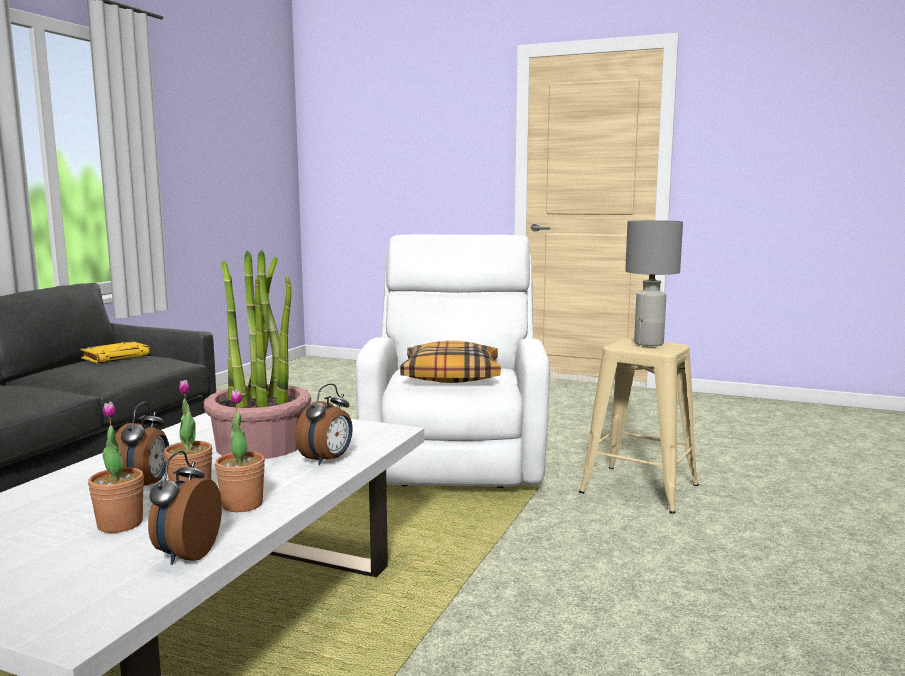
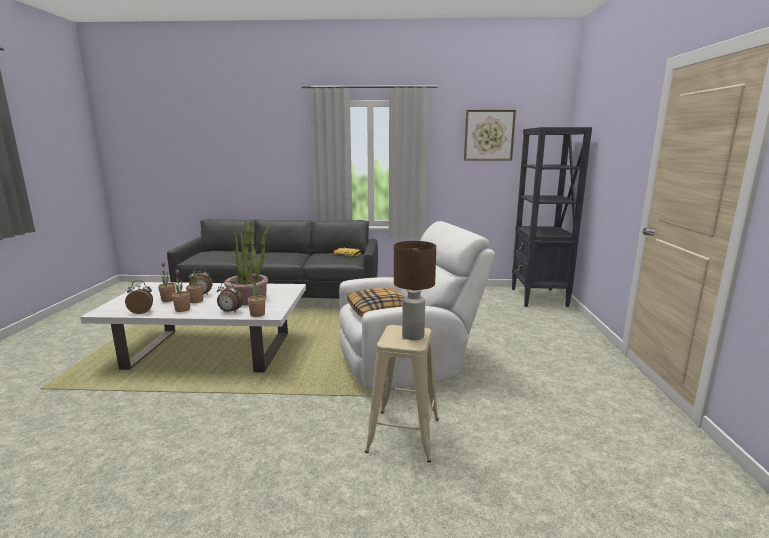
camera: 70 degrees right, 5 degrees up
grey table lamp [625,220,683,346] -> brown table lamp [394,241,436,340]
none -> potted plant [248,273,265,317]
none -> picture [464,110,516,160]
none -> black bookcase [512,127,592,307]

